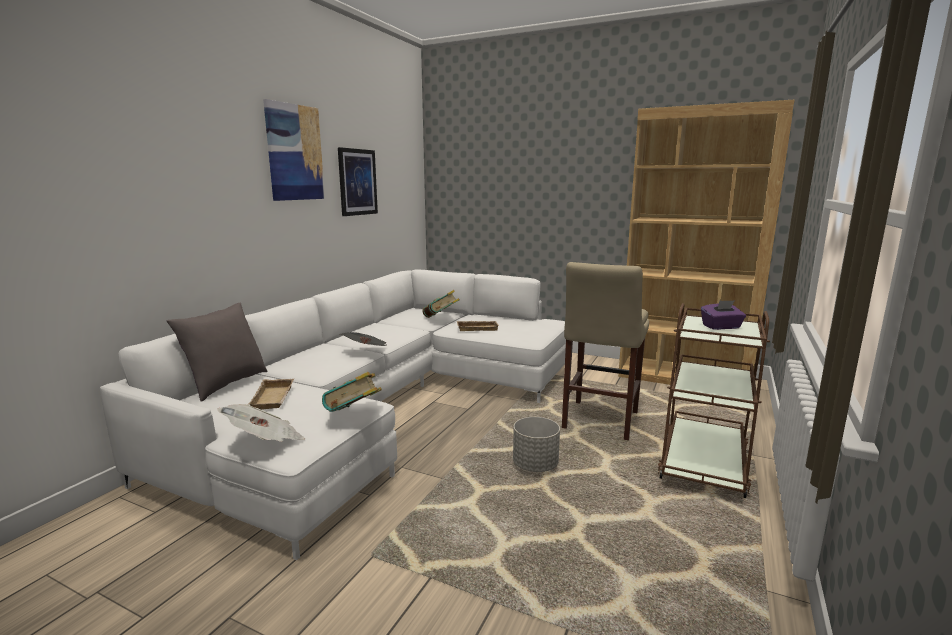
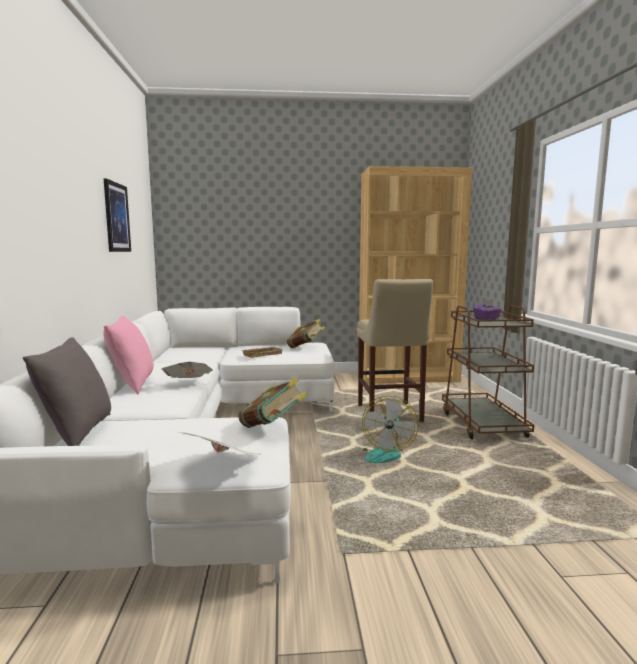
camera: 30 degrees left, 5 degrees down
beige tray [248,379,294,410] -> none
picture [263,99,325,201] -> none
book [423,290,460,318] -> book moved to [287,319,325,348]
grey planter [513,417,560,472] -> fan [362,395,418,463]
none -> pink pillow [103,316,154,394]

